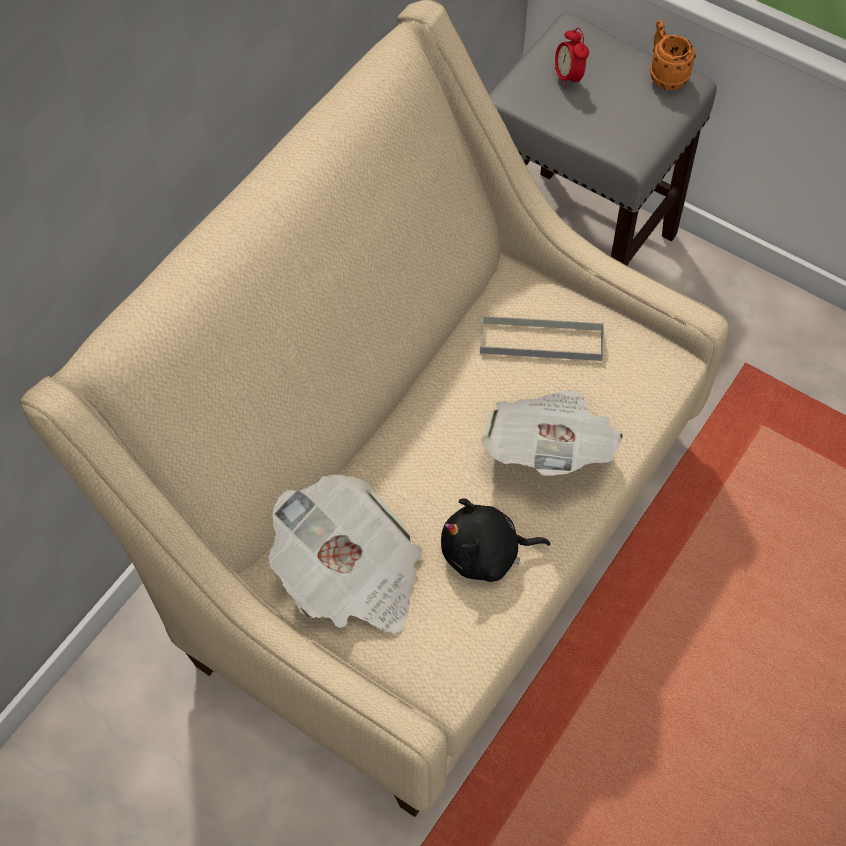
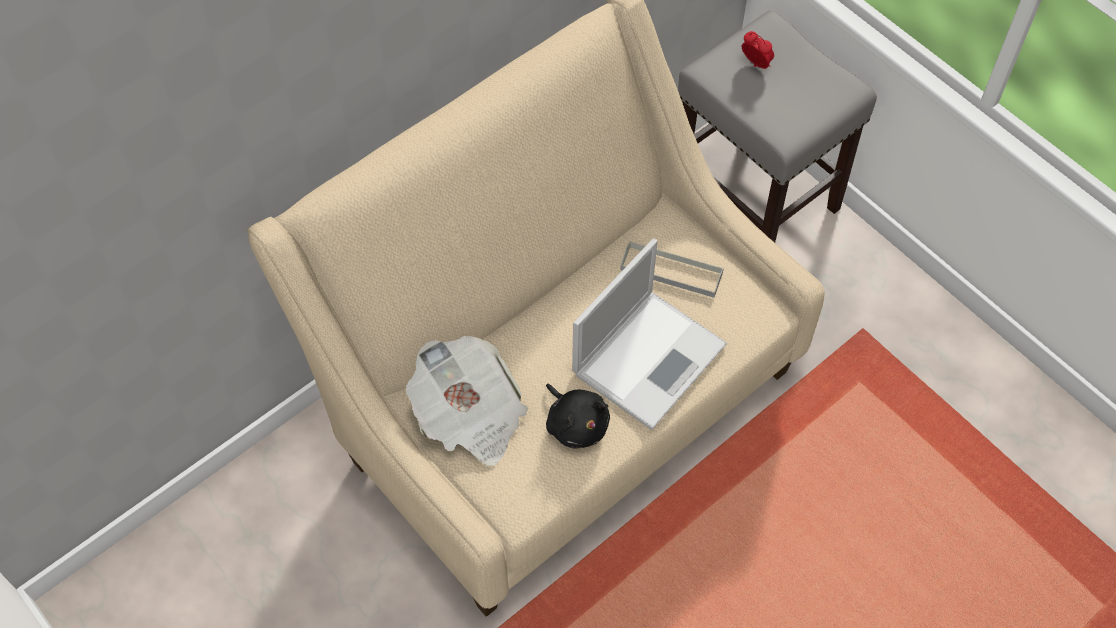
camera: 15 degrees right, 0 degrees up
black plush toy [441,498,550,582] -> black plush toy turned 135 degrees counterclockwise [546,384,610,449]
newspaper [481,390,624,476] -> laptop [572,239,727,430]
alarm clock [555,28,589,89] -> alarm clock turned 135 degrees clockwise [742,31,774,69]
orange mug [650,20,696,90] -> none

